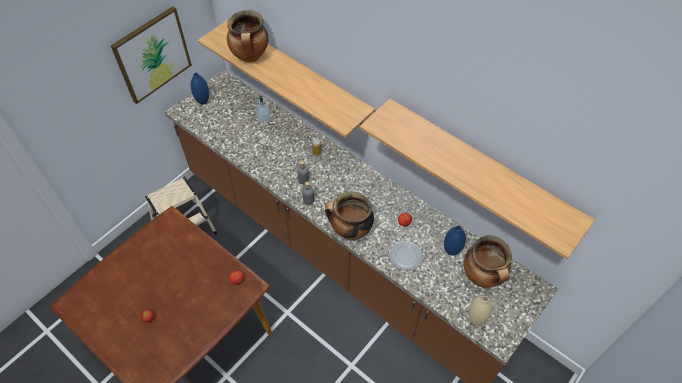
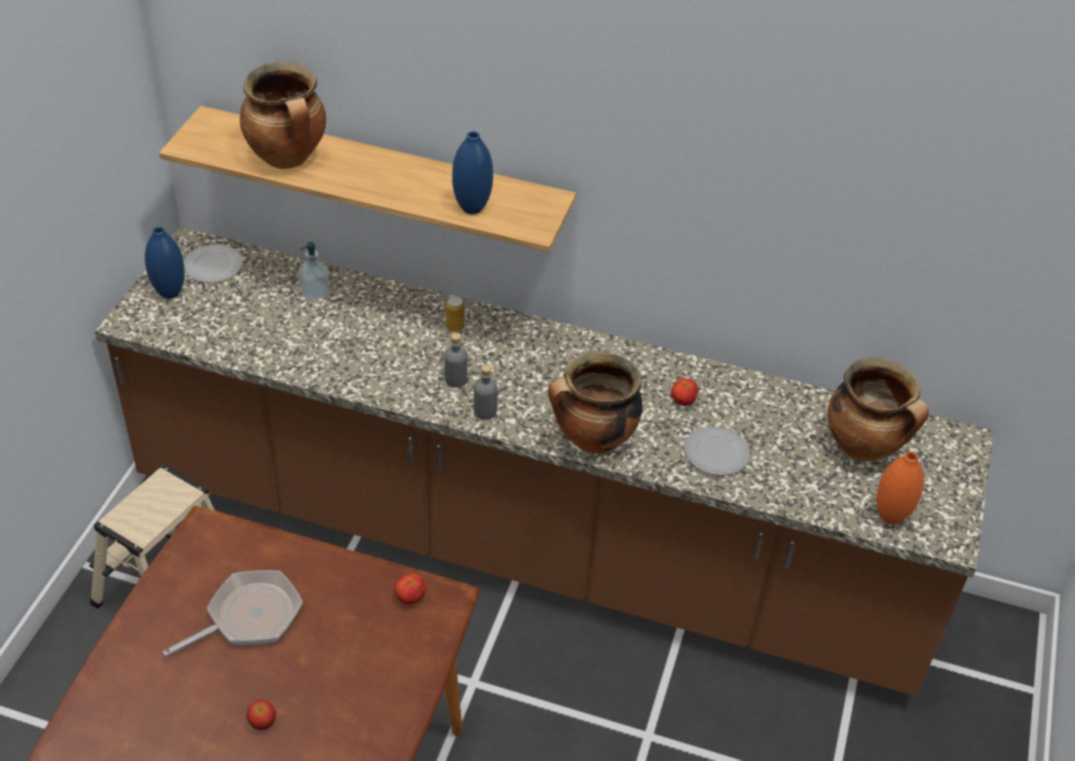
camera: 25 degrees left, 10 degrees down
picture [111,6,192,104] -> none
shelf [359,99,595,259] -> none
blue vase [444,226,466,256] -> blue vase moved to [452,131,493,214]
beige vase [468,296,493,325] -> orange vase [876,451,924,525]
none -> frying pan [163,570,303,656]
none -> plate [184,244,243,283]

